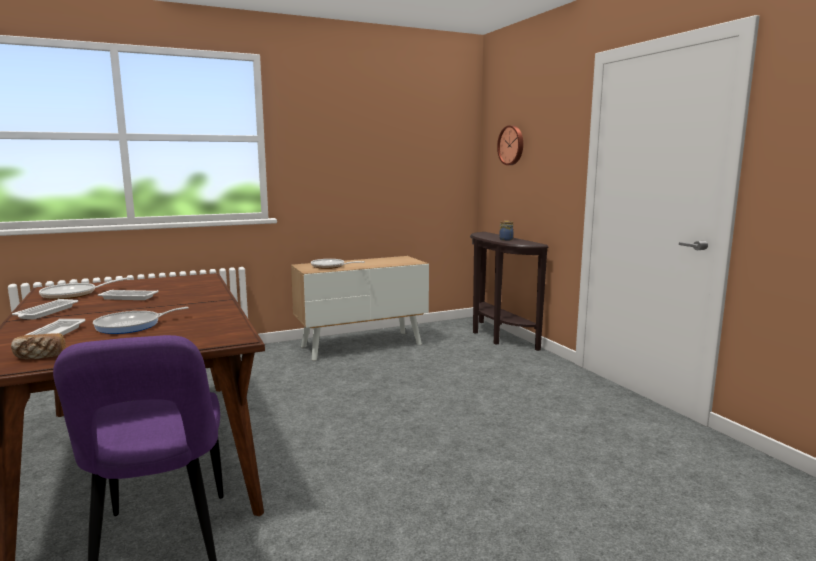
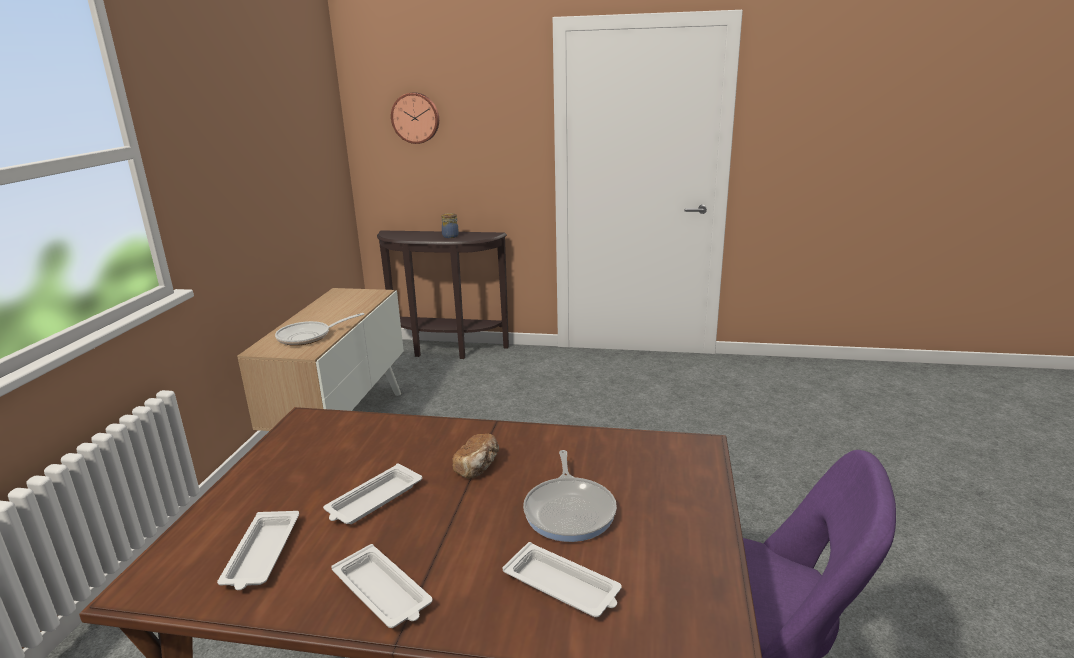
camera: 55 degrees left, 10 degrees up
bread [11,333,66,359] -> bread moved to [452,434,499,479]
frying pan [39,277,133,300] -> white tray [217,511,299,590]

